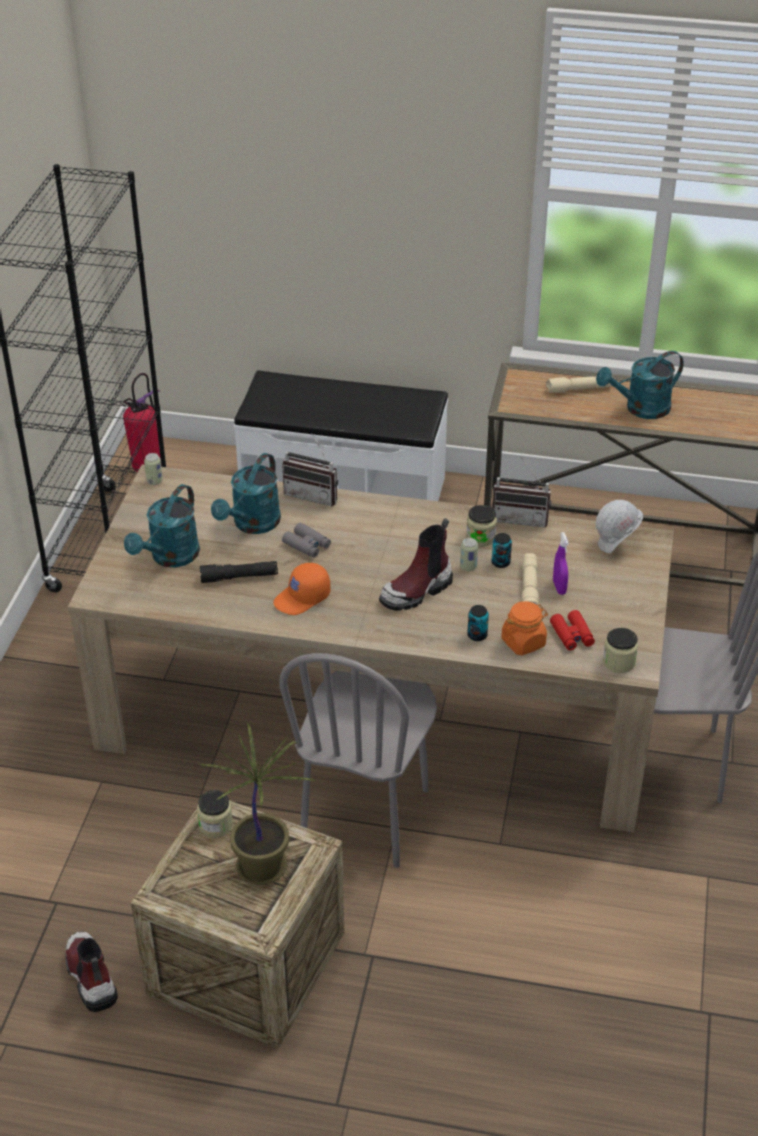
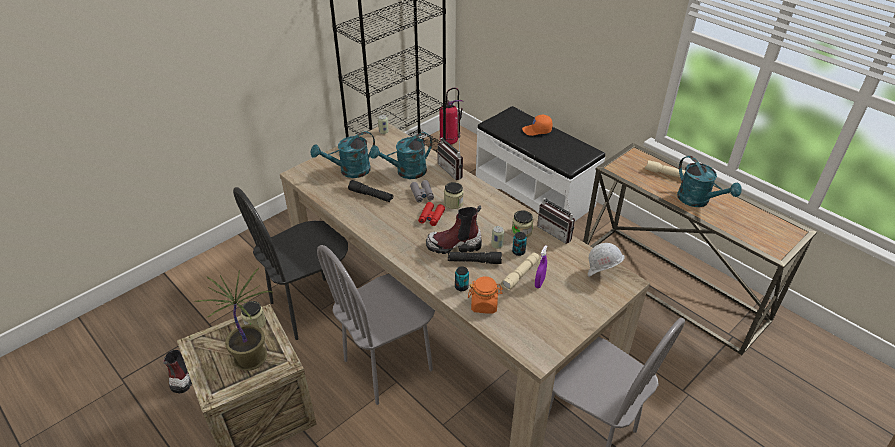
camera: 35 degrees right, 0 degrees up
orange cap [274,563,330,615] -> orange cap moved to [522,115,553,136]
red binoculars [550,610,595,650] -> red binoculars moved to [418,202,445,226]
turquoise watering can [596,351,684,419] -> turquoise watering can turned 135 degrees counterclockwise [677,156,742,207]
jar [603,628,638,673] -> jar moved to [444,182,464,209]
none -> black chair [233,187,348,340]
none -> black flashlight [448,252,502,264]

